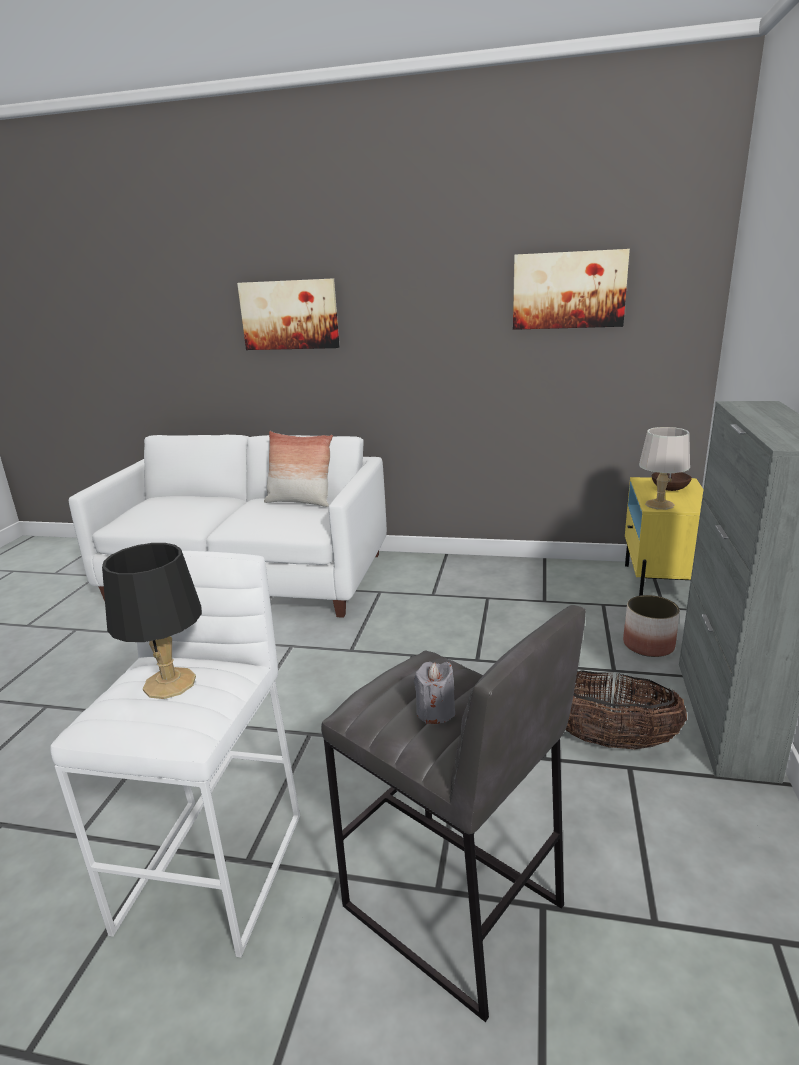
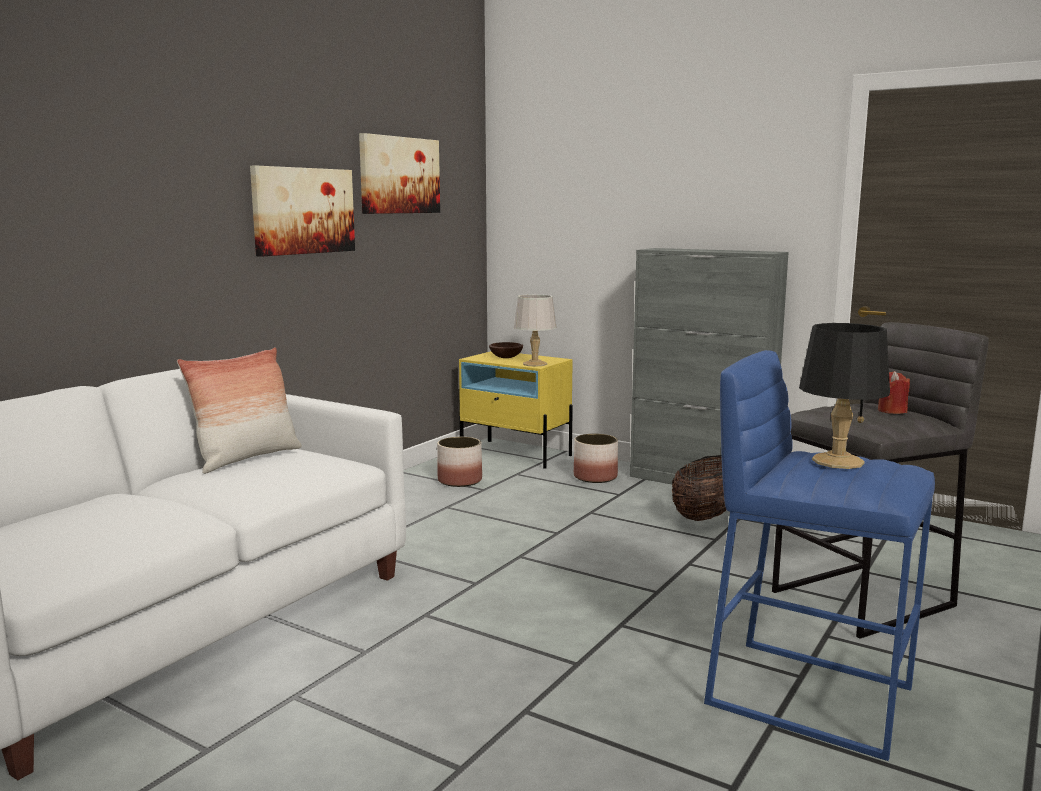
camera: 70 degrees left, 10 degrees down
white stool [50,551,300,958] -> blue stool [704,350,935,761]
picture [237,278,340,350] -> picture moved to [250,165,355,257]
grey candle [414,662,455,724] -> red candle [878,371,910,414]
none -> planter [437,437,482,487]

